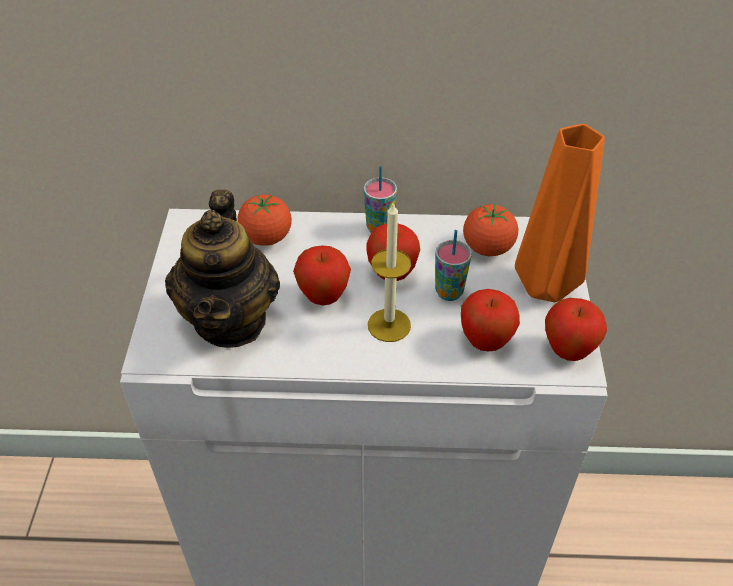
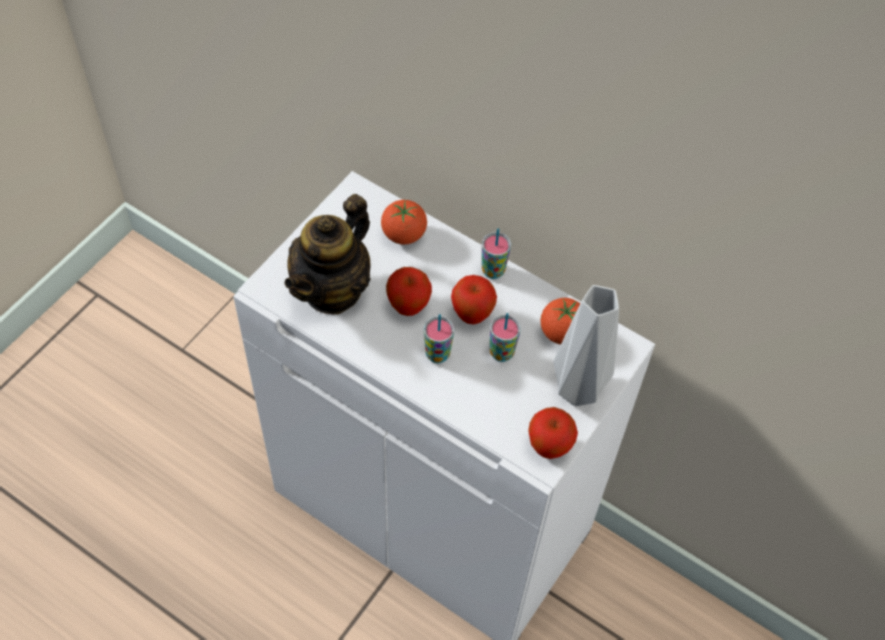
camera: 30 degrees right, 10 degrees up
candle [368,203,411,342] -> cup [424,314,454,363]
apple [461,289,520,351] -> none
orange vase [515,124,605,302] -> grey vase [554,285,619,406]

